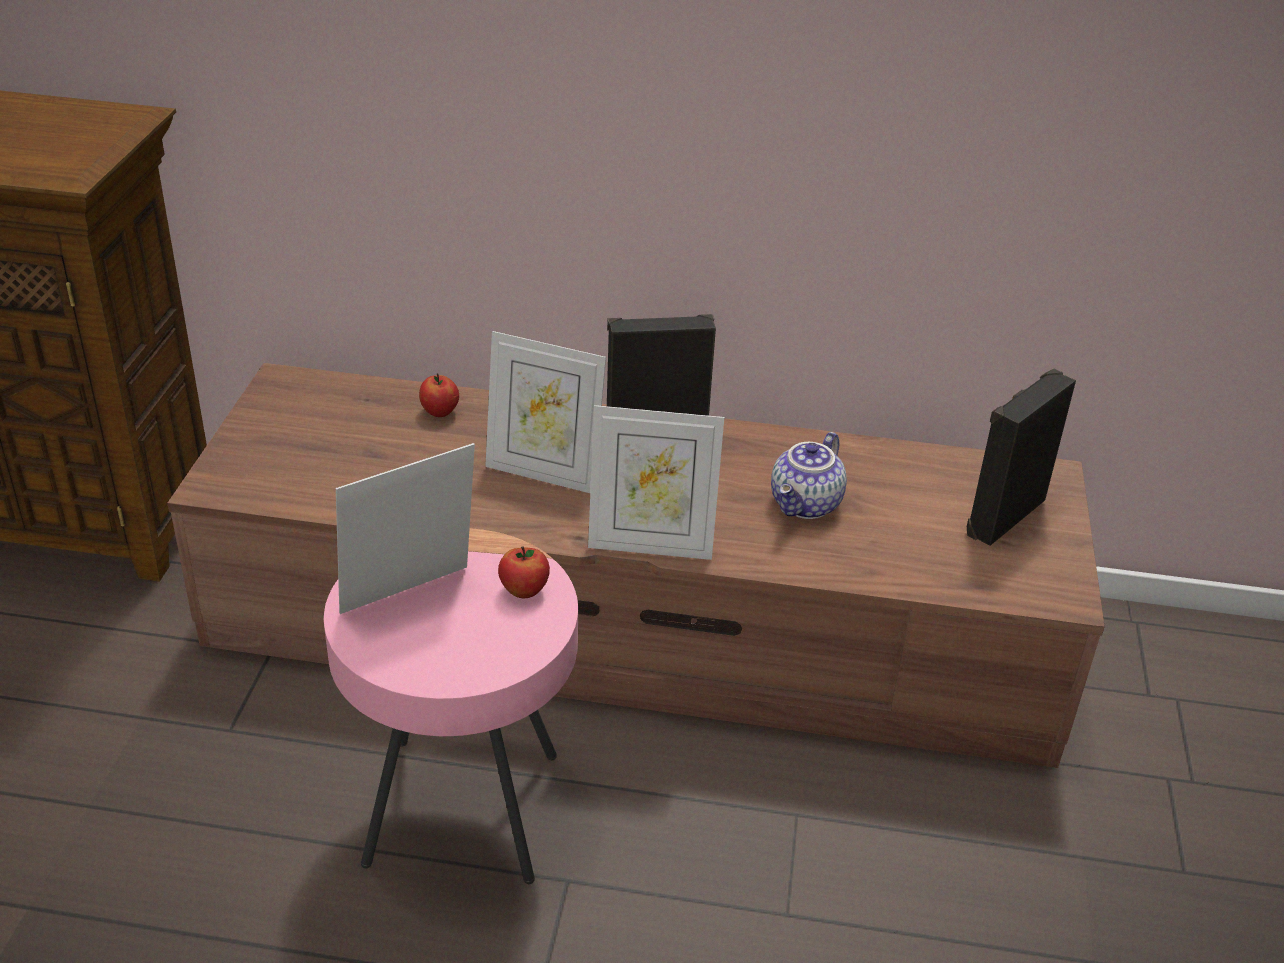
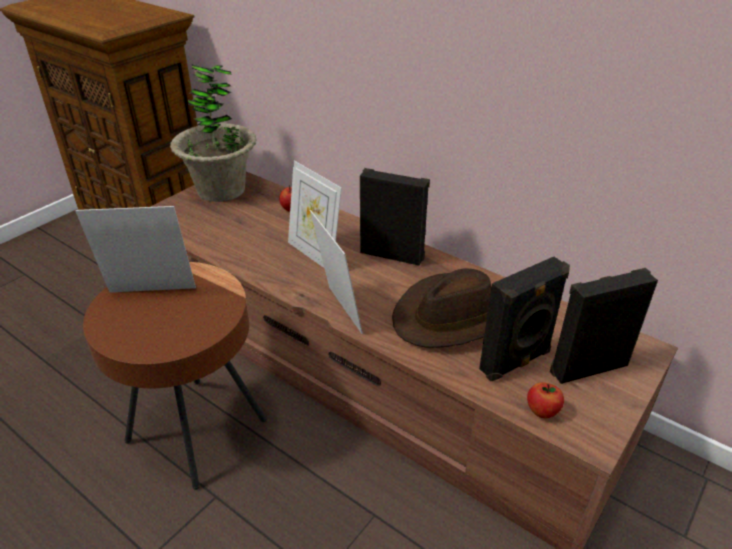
camera: 30 degrees right, 0 degrees up
pink side table [324,528,578,884] -> brown side table [83,262,266,490]
apple [498,547,550,598] -> apple moved to [527,382,564,418]
picture frame [588,405,724,560] -> picture frame turned 150 degrees counterclockwise [310,210,363,334]
teapot [771,432,847,519] -> brown hat [392,268,492,348]
none -> potted plant [170,64,257,202]
none -> black speaker [479,257,570,381]

